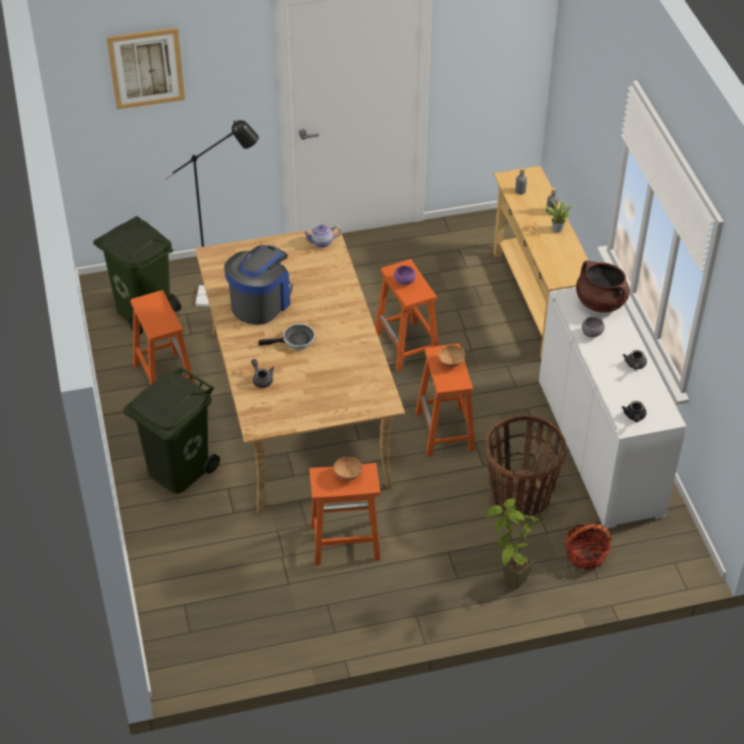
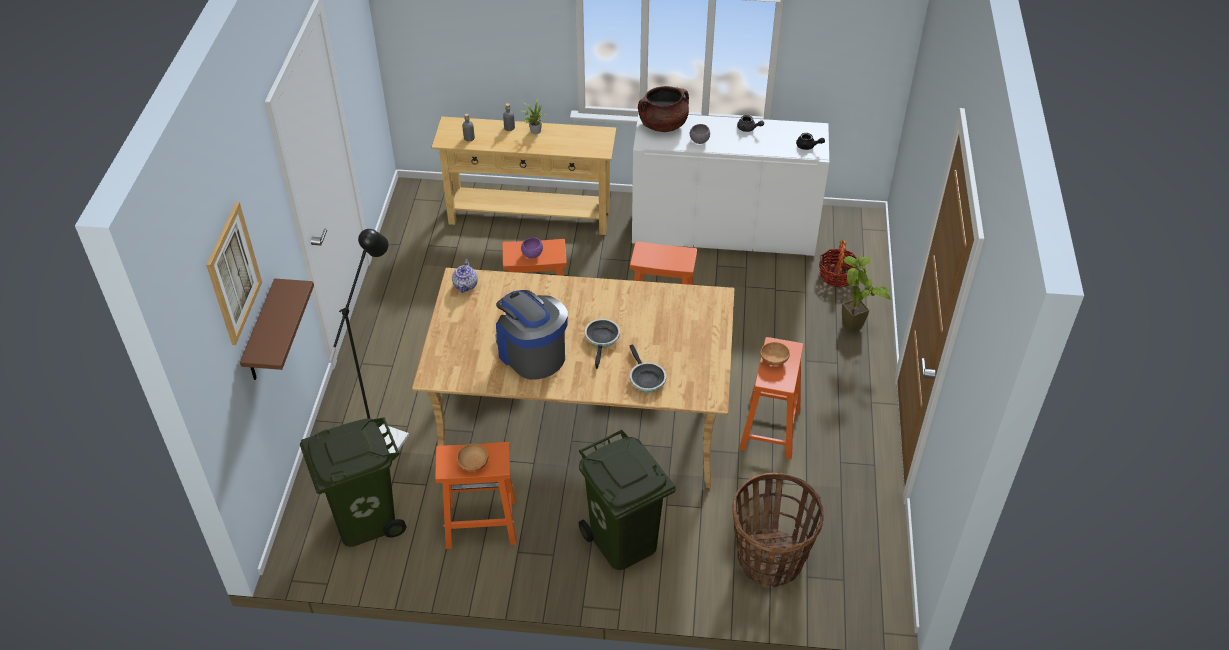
camera: 70 degrees left, 0 degrees up
grey teapot [251,359,274,388] -> frying pan [629,344,666,392]
brown bowl [438,345,465,367] -> brown bowl moved to [457,443,488,471]
basket [485,415,567,517] -> basket moved to [732,473,824,588]
none -> brown shelf [240,278,314,380]

